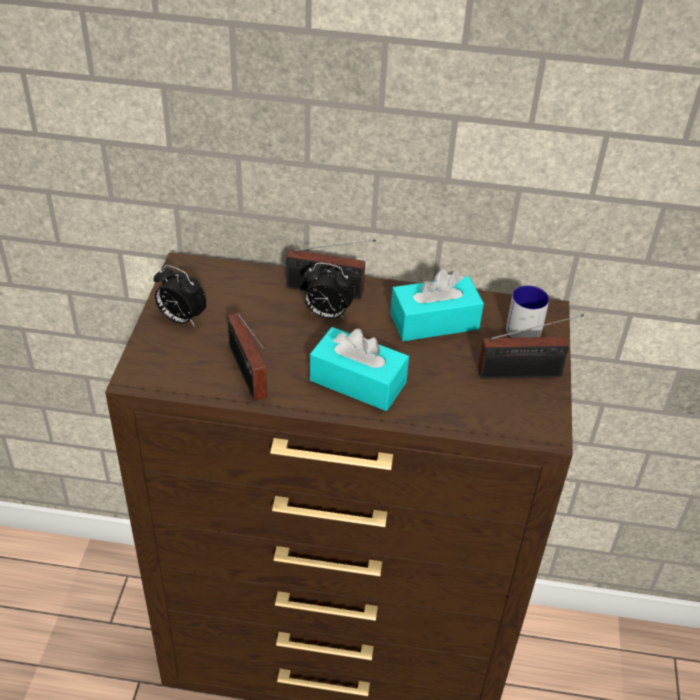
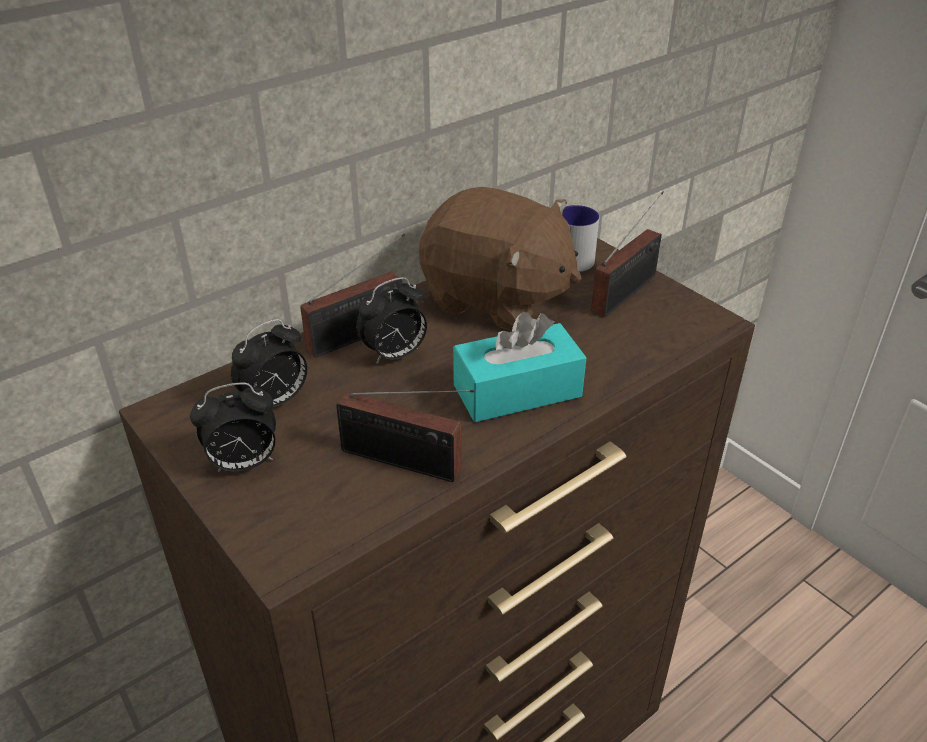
camera: 45 degrees left, 5 degrees down
turquoise tissue box [390,269,484,341] -> brown plush toy [419,187,582,331]
none -> alarm clock [231,319,307,407]

